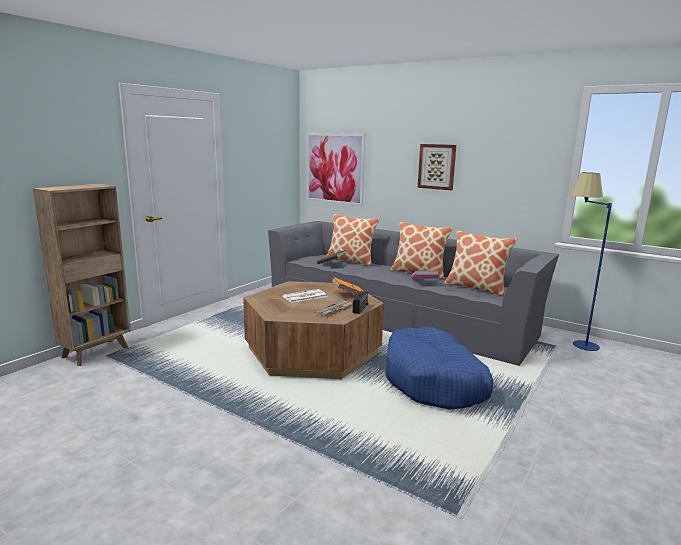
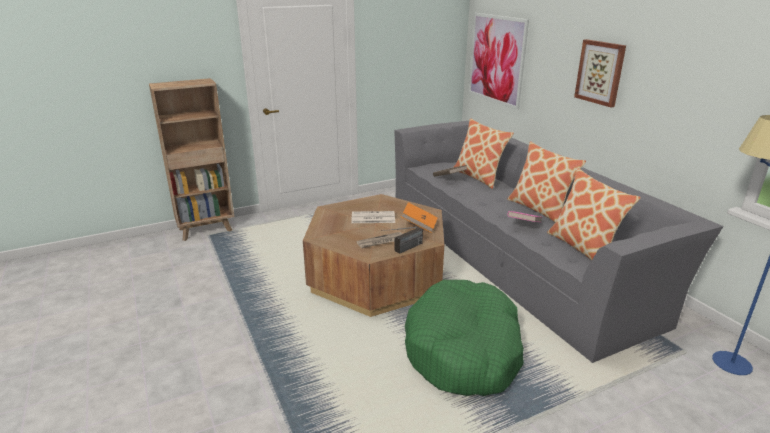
camera: 30 degrees right, 10 degrees up
blue dog bed [386,327,493,410] -> green dog bed [405,280,524,396]

